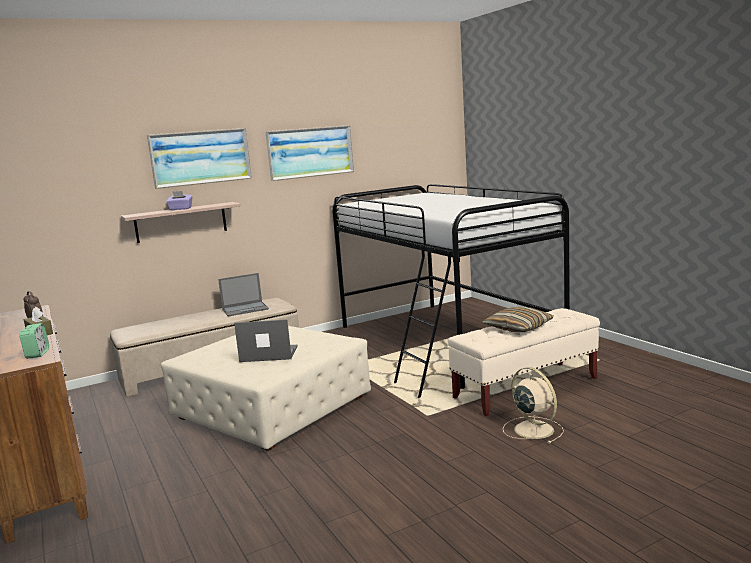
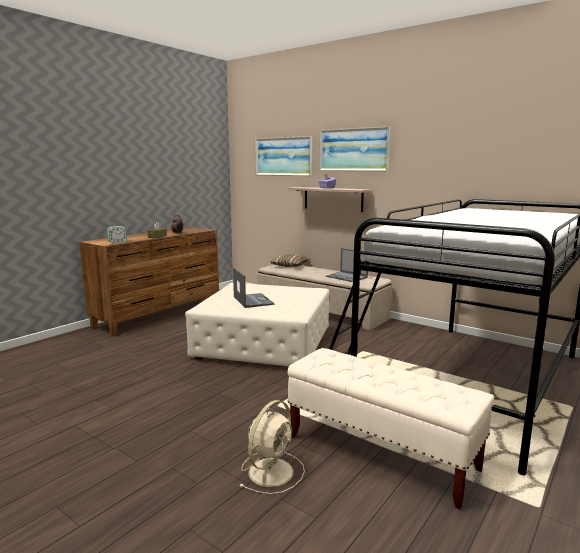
camera: 65 degrees right, 0 degrees up
picture [265,125,354,181] -> picture moved to [255,136,312,176]
pillow [482,307,554,332] -> pillow moved to [271,254,309,267]

